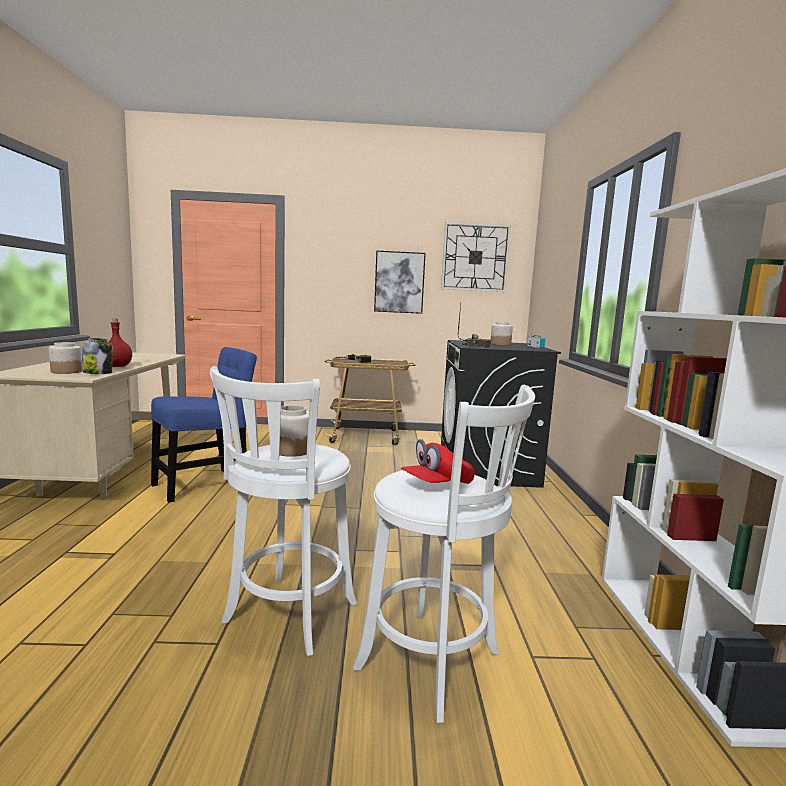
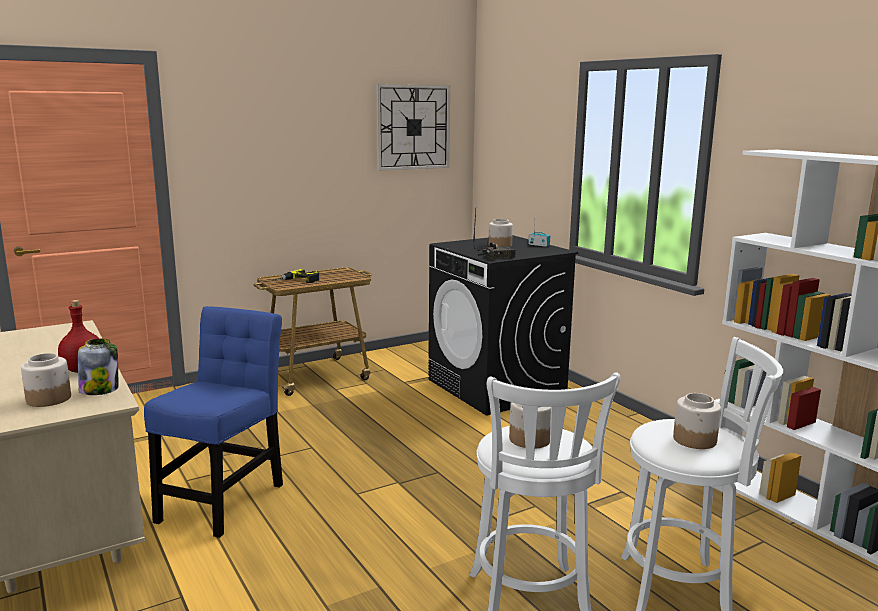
camera: 30 degrees left, 5 degrees up
picture [374,250,426,314] -> none
red cap [401,439,475,484] -> jar [673,393,721,449]

